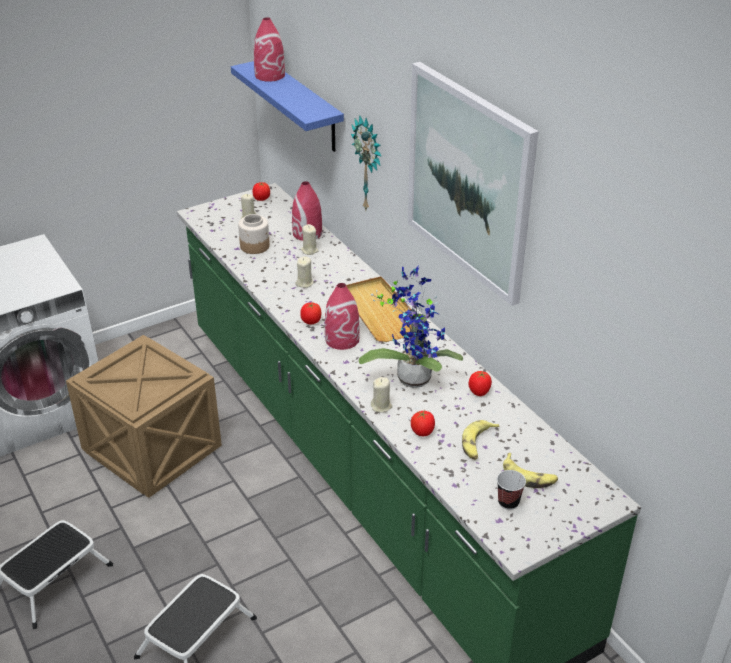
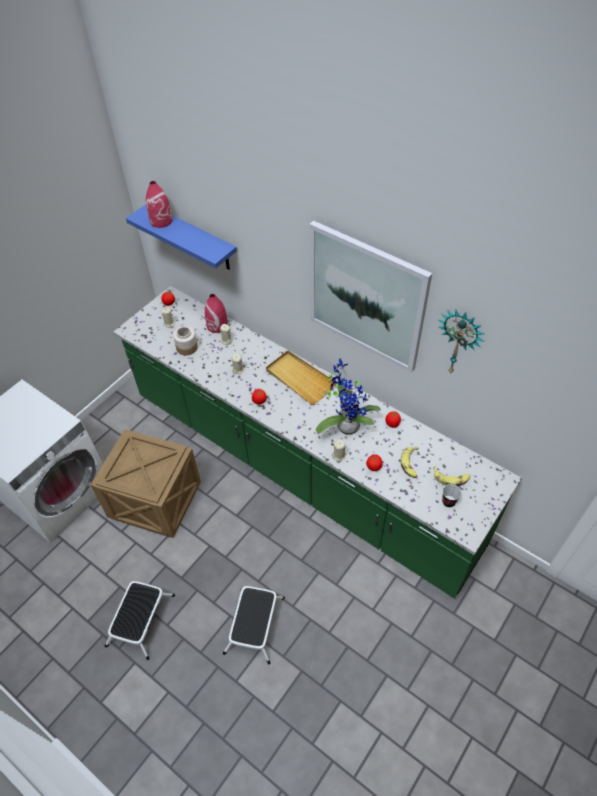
camera: 20 degrees left, 15 degrees up
red vase [325,283,360,350] -> none
wall clock [351,115,382,210] -> wall clock moved to [439,309,484,373]

